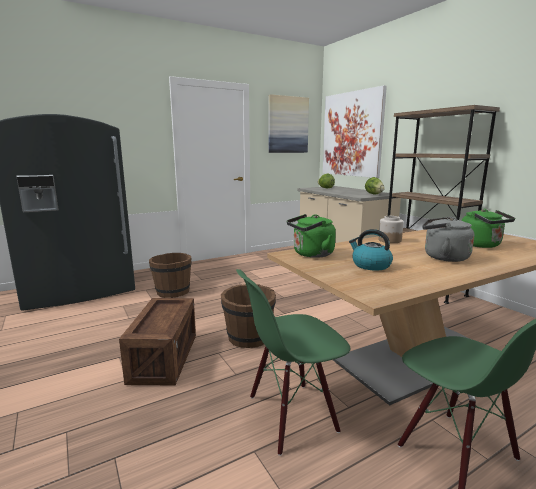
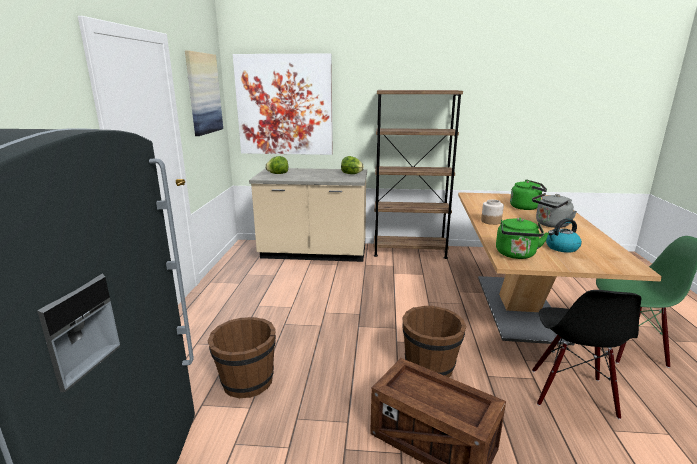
camera: 55 degrees left, 5 degrees up
green chair [236,269,350,456] -> black chair [532,290,641,420]

